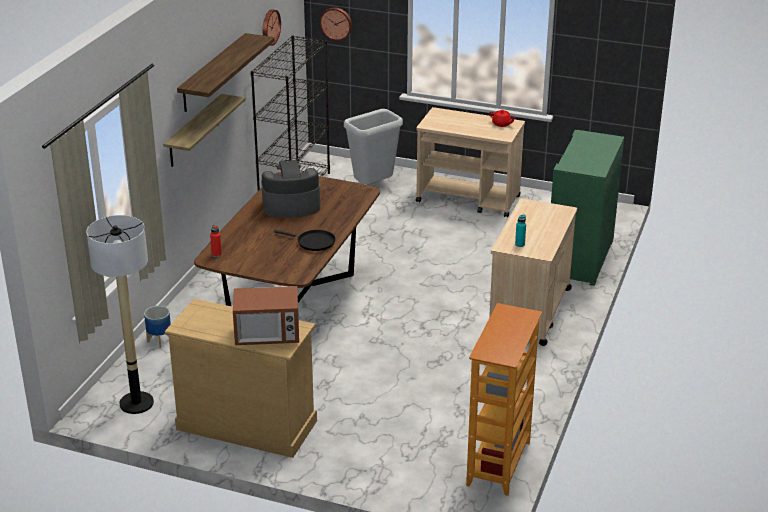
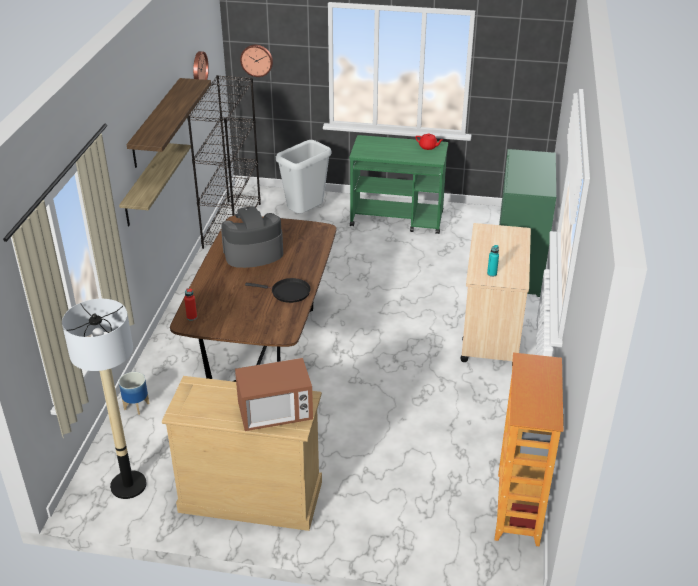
camera: 10 degrees left, 5 degrees up
beige cart [416,107,525,218] -> green cart [349,135,448,234]

